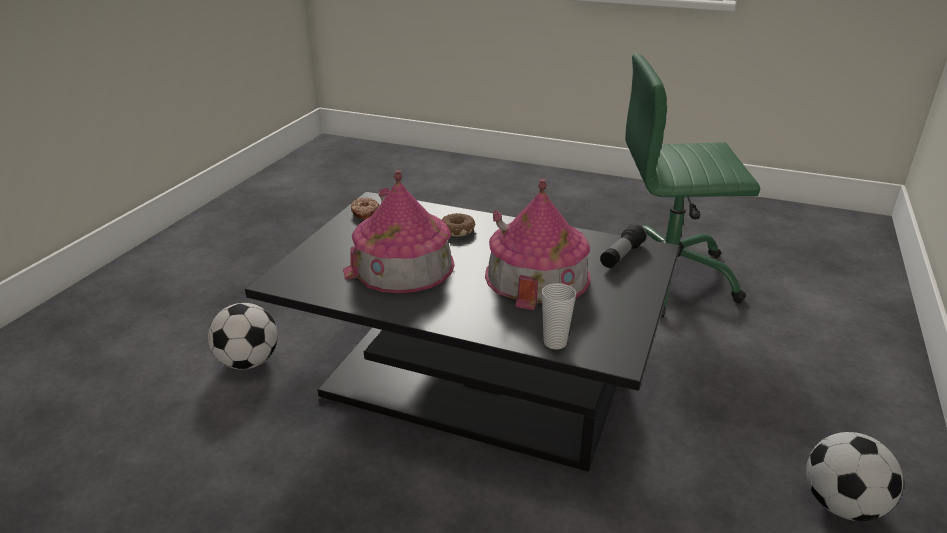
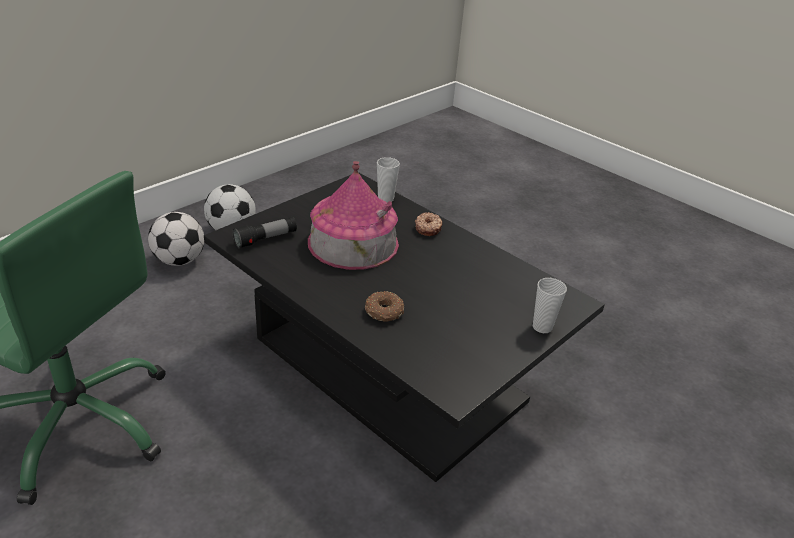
camera: 160 degrees left, 5 degrees up
football [208,303,278,369] -> football moved to [148,212,204,266]
toy house [343,170,455,293] -> none
donut [351,197,379,220] -> donut moved to [415,212,442,236]
none -> cup [533,278,567,333]

